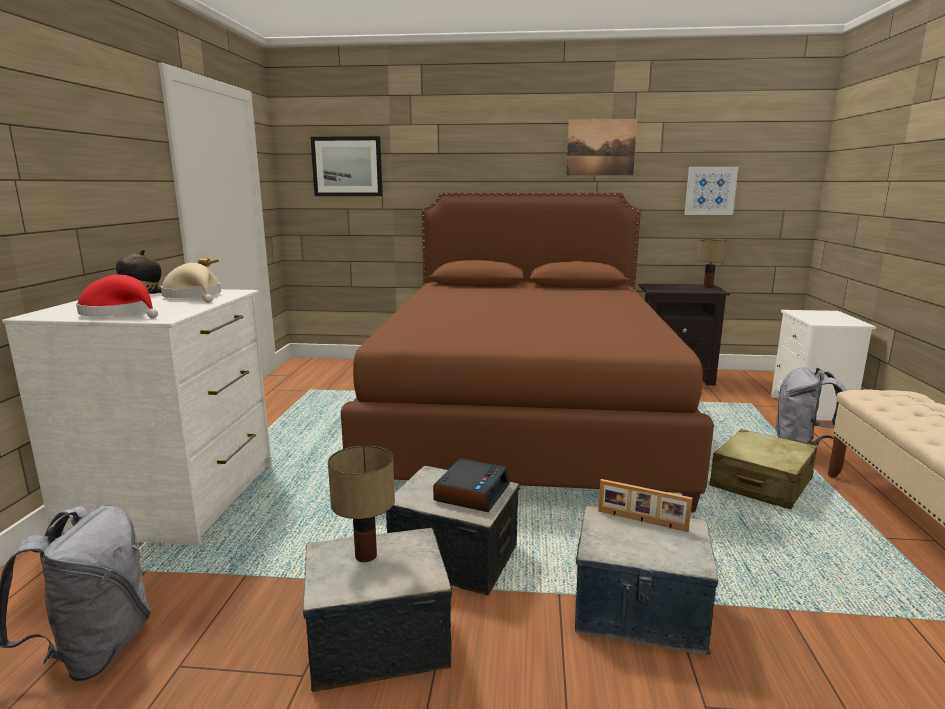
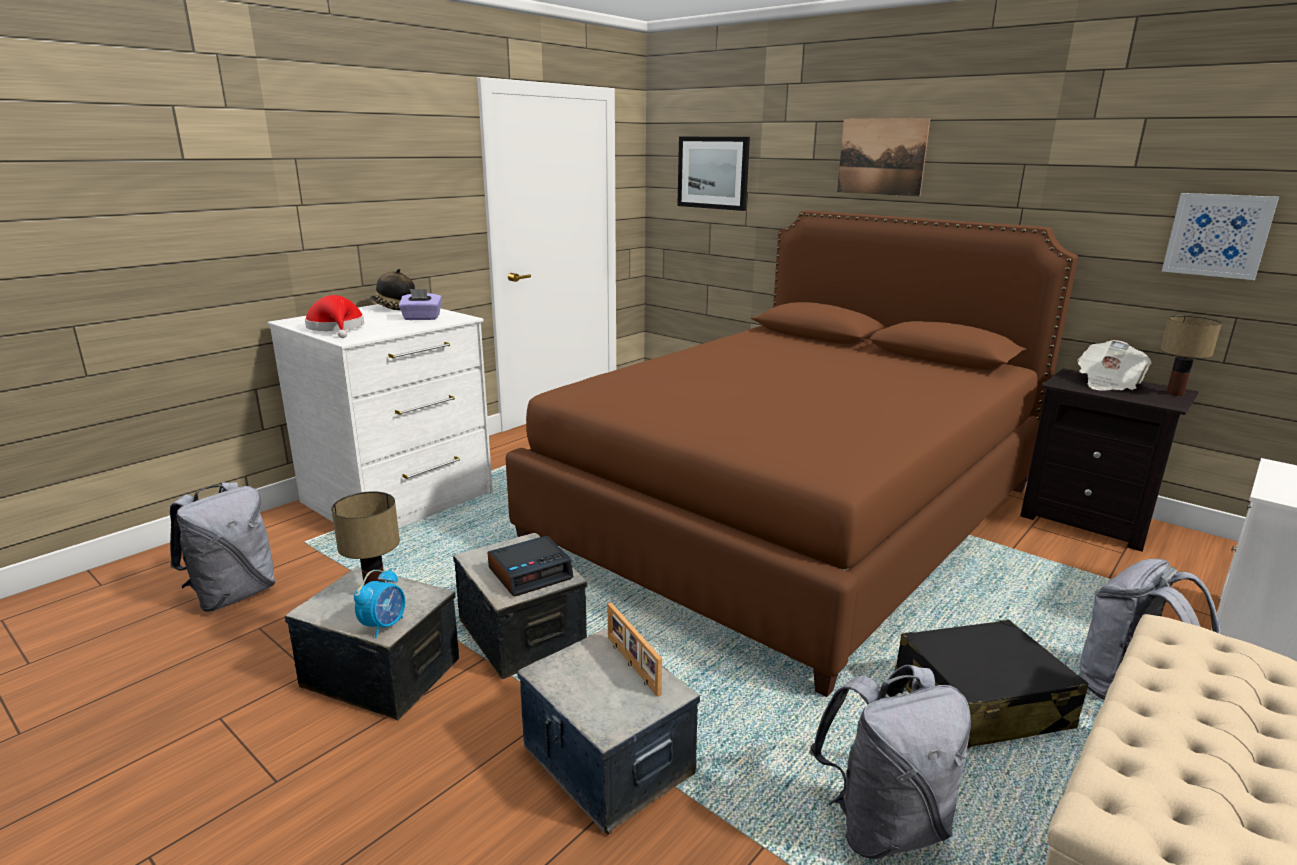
camera: 35 degrees right, 5 degrees up
beige hat [161,263,221,303] -> purple tissue box [399,289,442,320]
picture [566,119,637,176] -> picture moved to [837,118,930,197]
beige suitcase [710,429,817,509] -> black suitcase [895,619,1089,748]
none -> alarm clock [354,569,405,638]
none -> grey backpack [809,665,971,859]
none -> newspaper [1077,340,1151,391]

